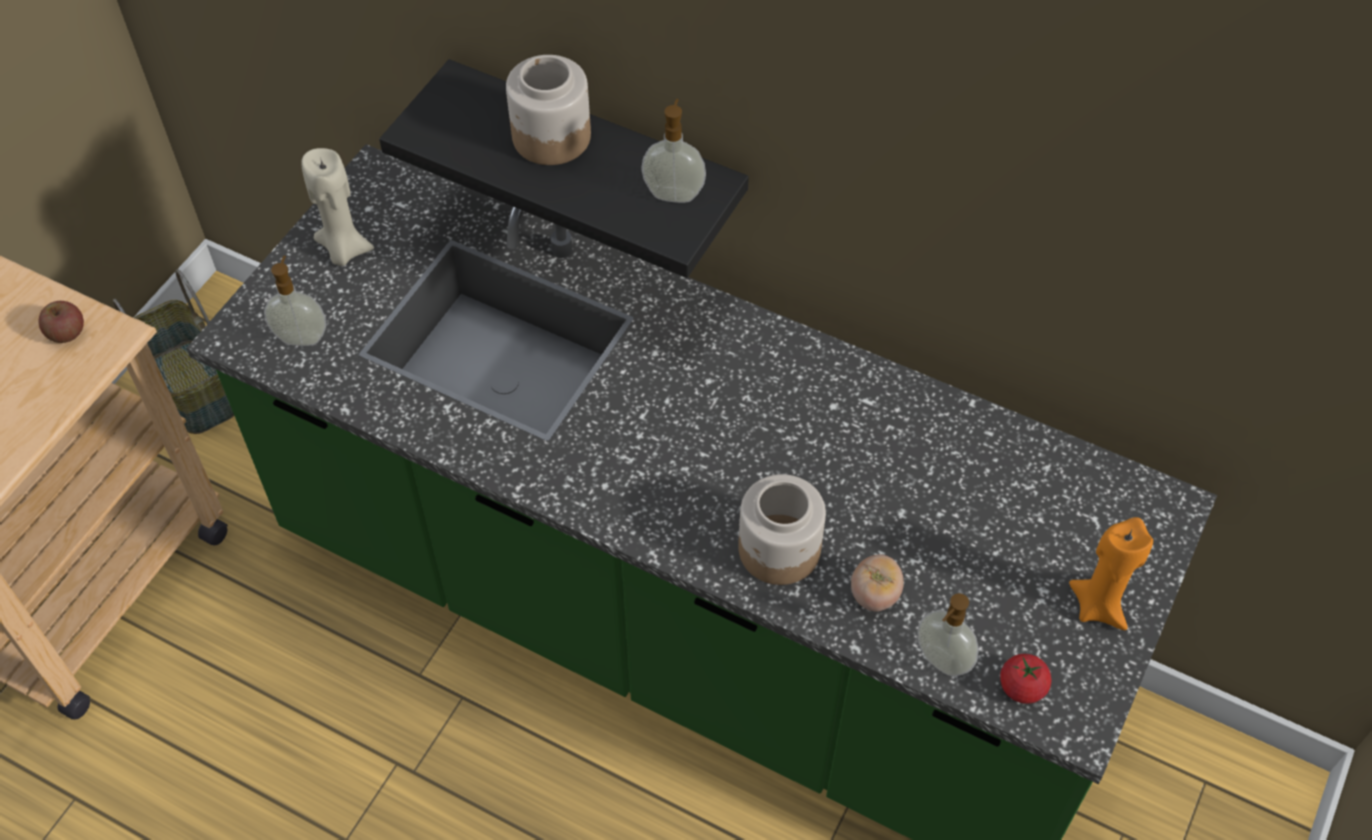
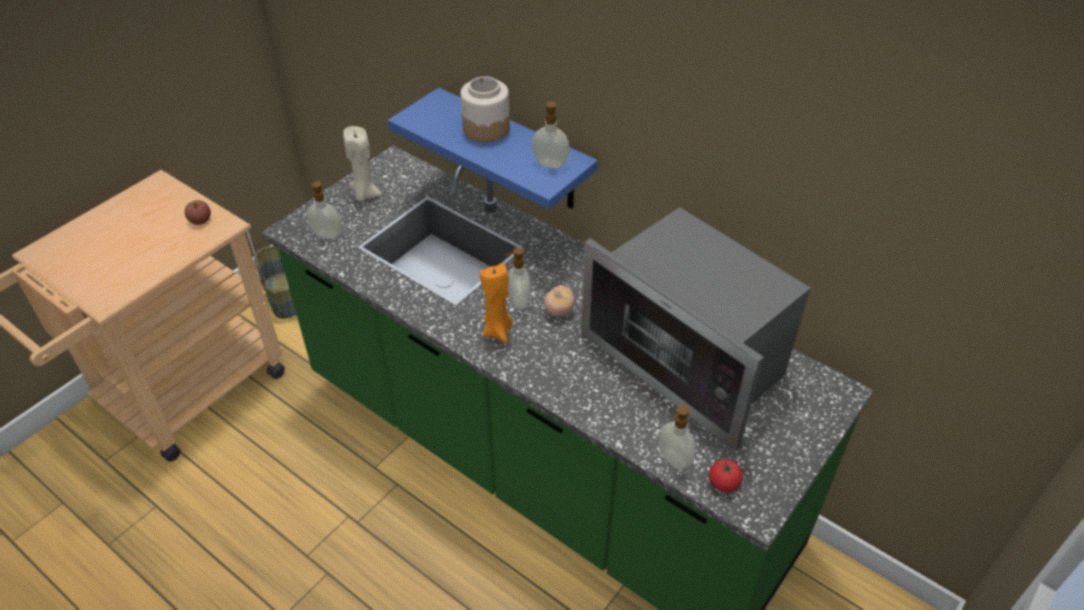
camera: 10 degrees right, 10 degrees down
black shelf [379,59,749,278] -> blue shelf [388,88,598,209]
jar [738,474,826,585] -> none
tomato [851,554,904,612] -> tomato moved to [544,286,575,317]
orange candle [1069,517,1153,630] -> orange candle moved to [480,263,513,343]
none -> soap dispenser [505,247,531,310]
none -> microwave [581,207,811,451]

